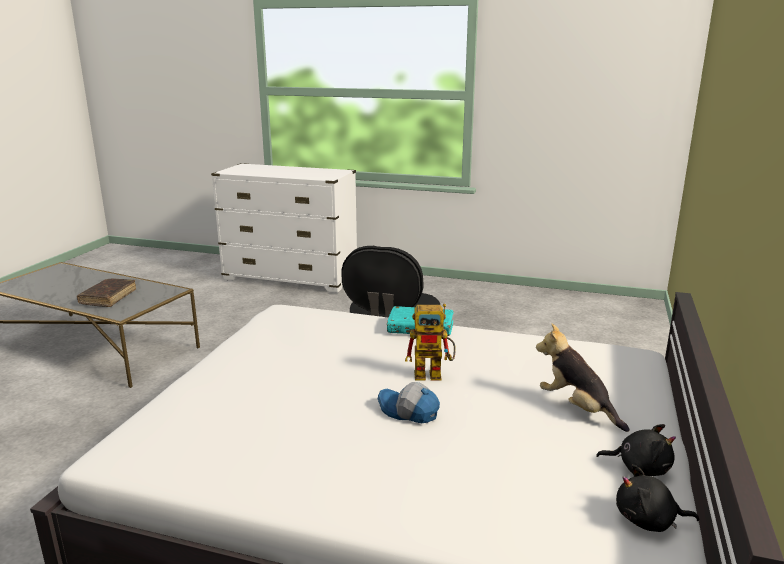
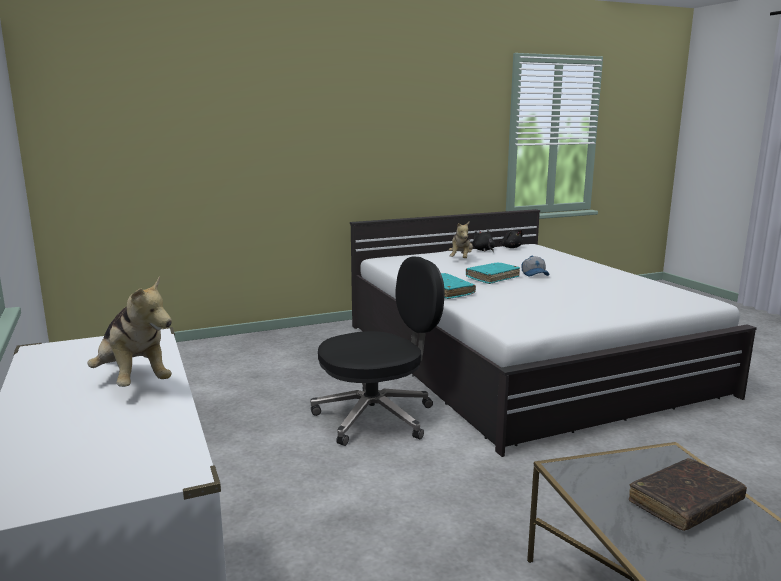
camera: 130 degrees left, 5 degrees down
toy robot [405,304,456,381] -> turquoise book [466,262,520,284]
none -> plush toy [87,276,172,387]

